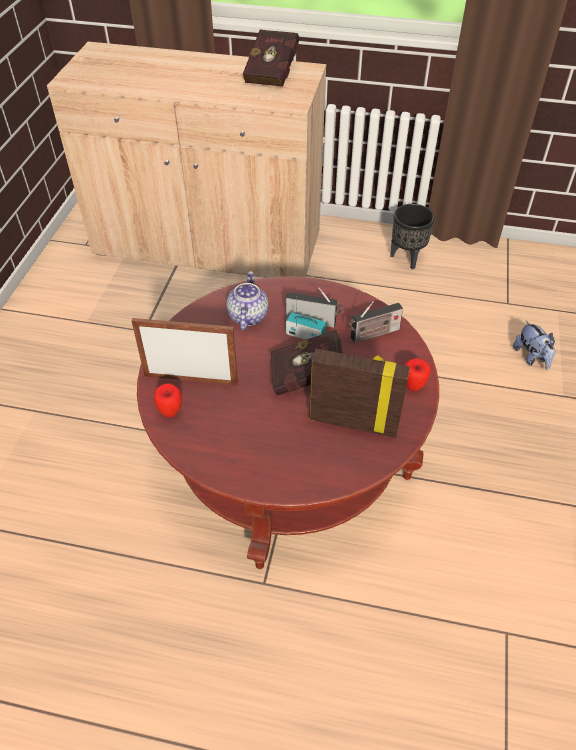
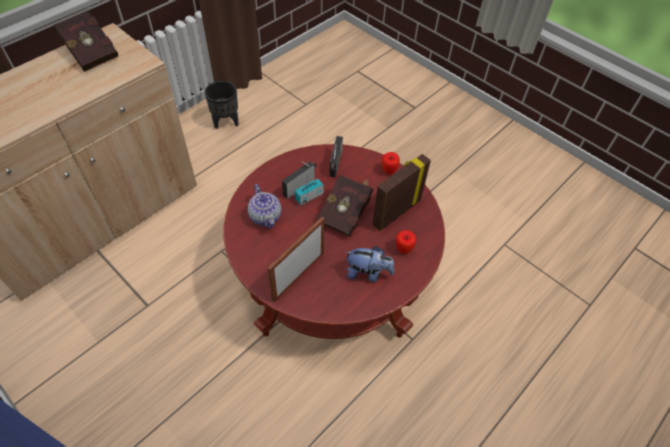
camera: 60 degrees left, 5 degrees up
apple [154,383,182,417] -> apple moved to [396,230,416,254]
teapot [226,271,269,330] -> teapot turned 150 degrees counterclockwise [248,184,281,228]
plush toy [513,320,555,370] -> plush toy moved to [345,246,394,282]

